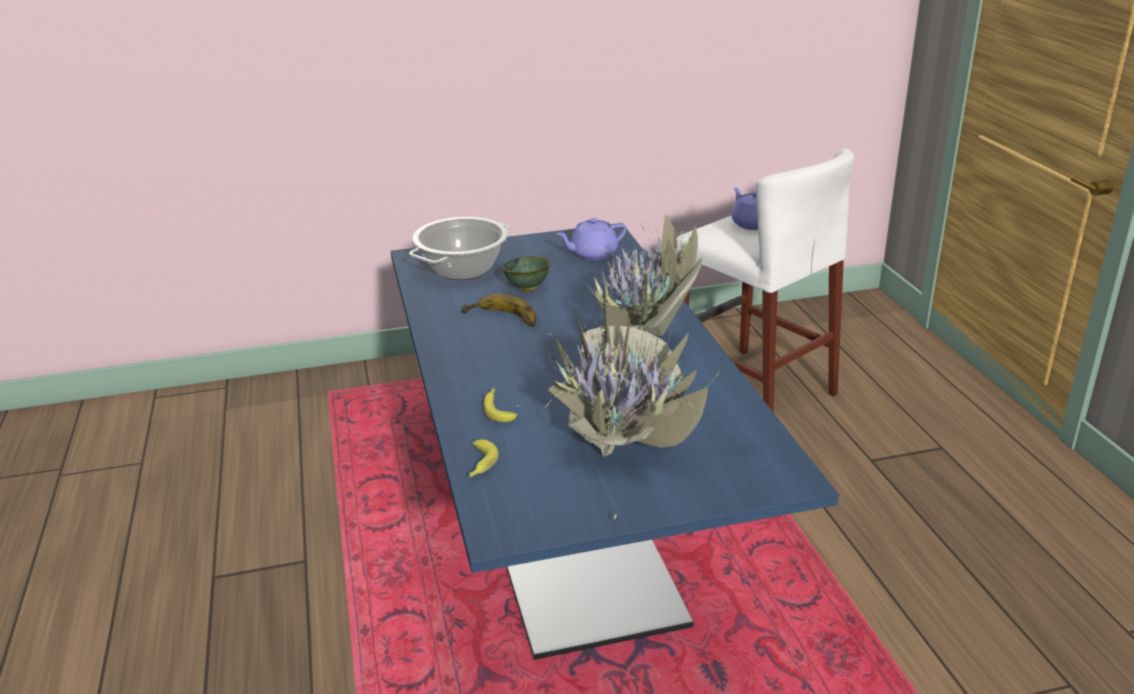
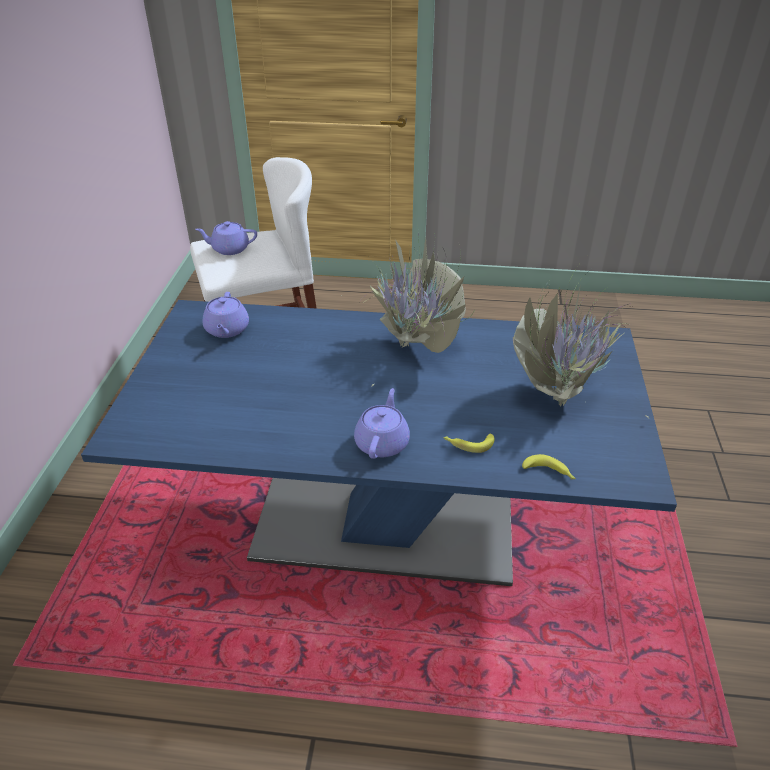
camera: 70 degrees left, 10 degrees up
cooking pot [409,217,510,280] -> none
banana [461,294,536,327] -> none
green bowl [502,256,550,291] -> none
none -> purple teapot [354,388,410,459]

